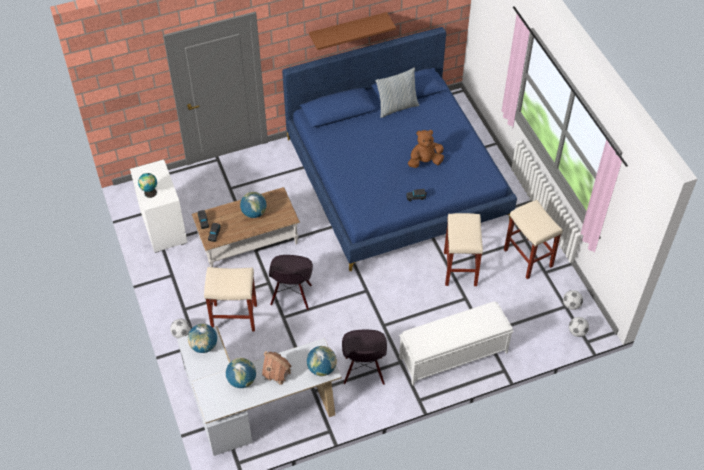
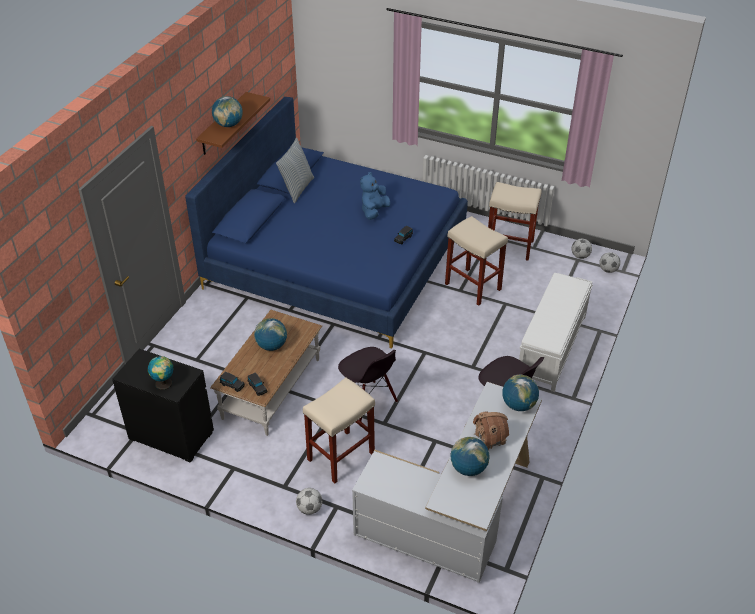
camera: 45 degrees left, 10 degrees down
white dresser [130,160,188,253] -> black dresser [112,349,214,463]
globe [188,324,217,353] -> globe moved to [212,96,243,127]
brown plush toy [408,130,444,168] -> blue plush toy [360,172,390,220]

